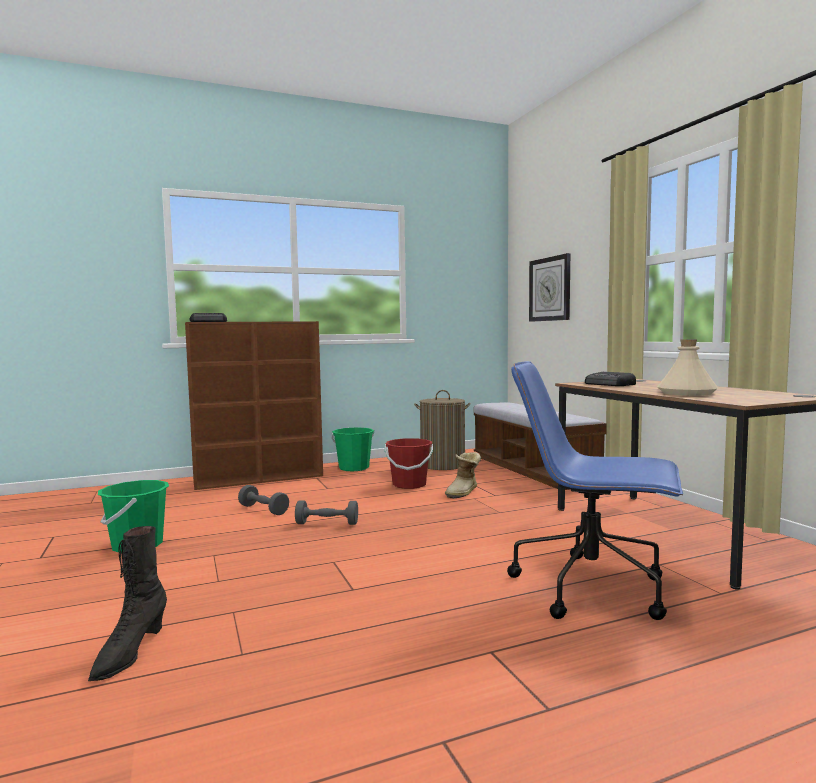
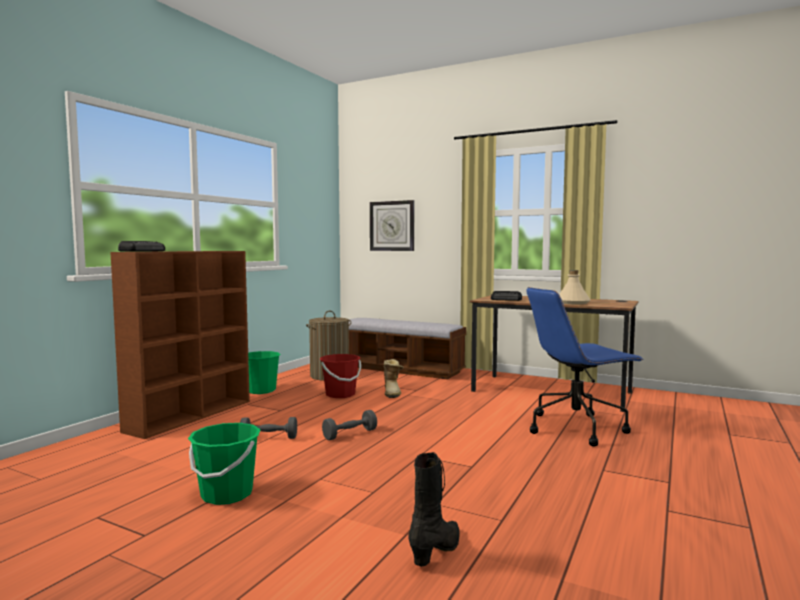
camera: 40 degrees left, 0 degrees up
black boot [88,526,167,681] -> black boot turned 120 degrees counterclockwise [408,452,460,567]

